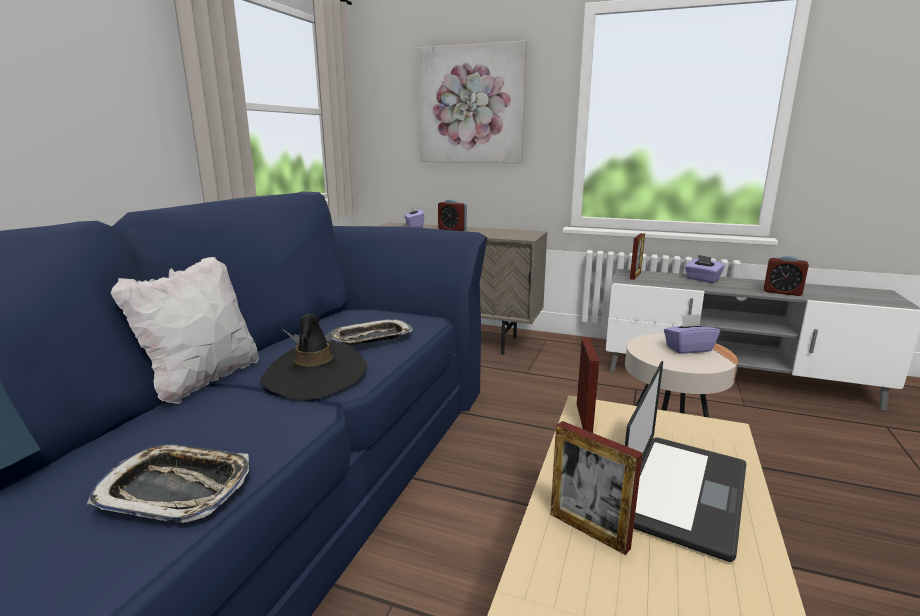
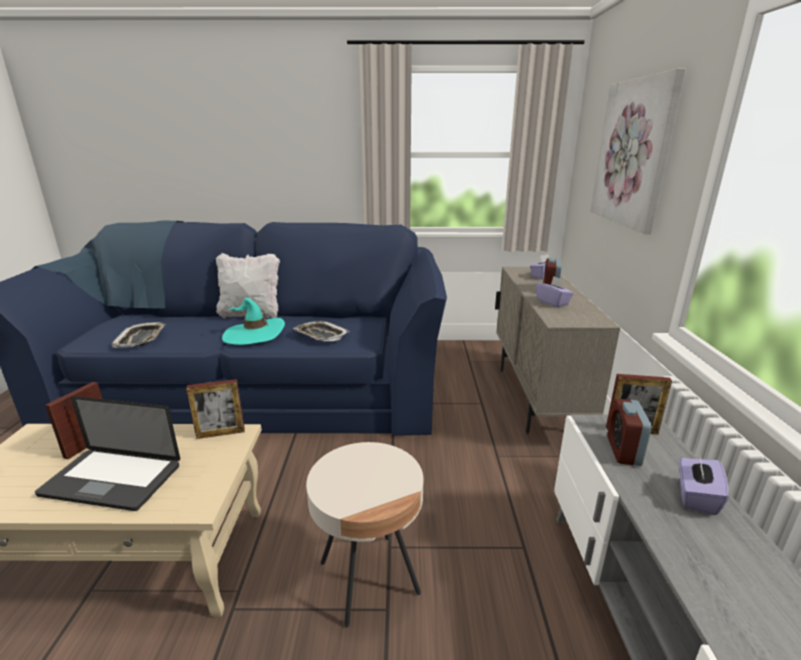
camera: 70 degrees right, 5 degrees up
black hat [260,314,368,400] -> turquoise hat [222,298,285,345]
purple tissue box [664,314,720,354] -> purple tissue box moved to [536,276,574,307]
alarm clock [764,256,809,296] -> alarm clock moved to [607,398,652,466]

